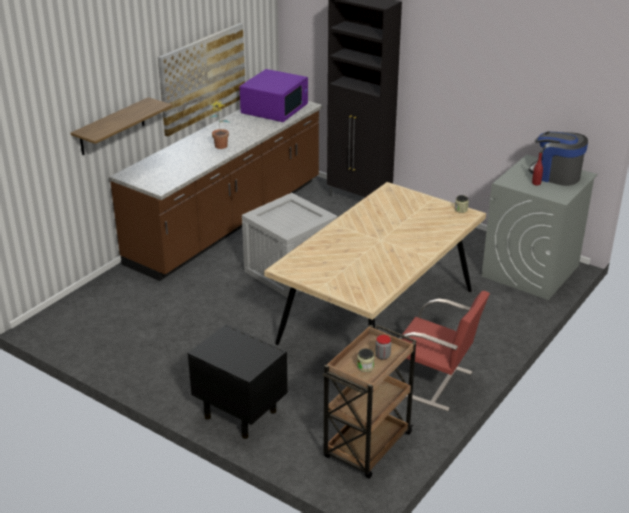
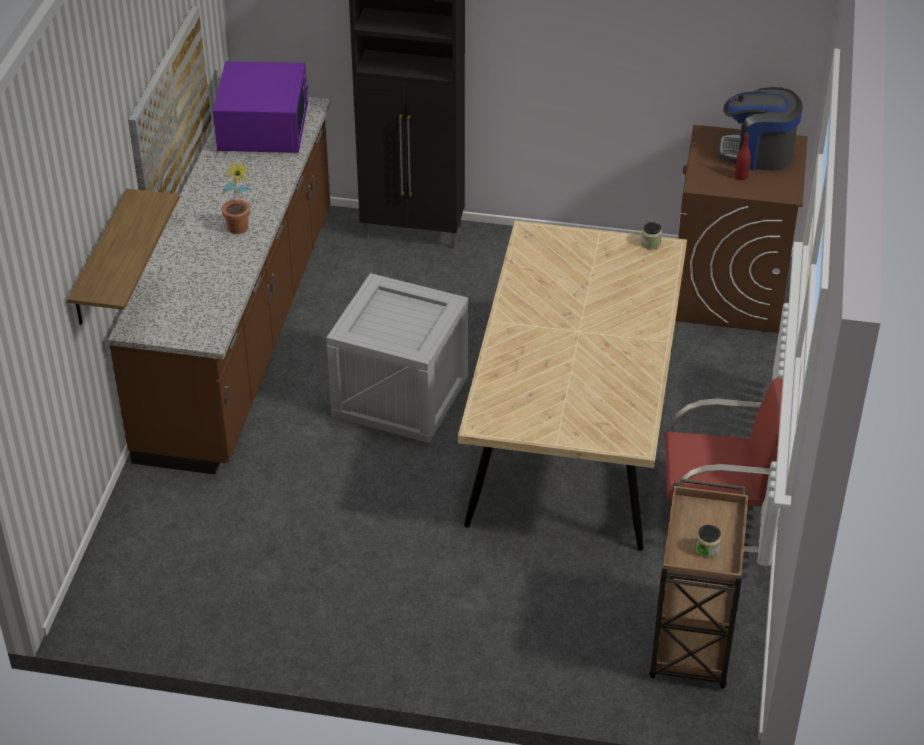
camera: 25 degrees left, 10 degrees up
black nightstand [188,324,288,439] -> none
jar [375,335,391,360] -> none
grey washing machine [482,155,597,300] -> brown washing machine [676,125,808,333]

